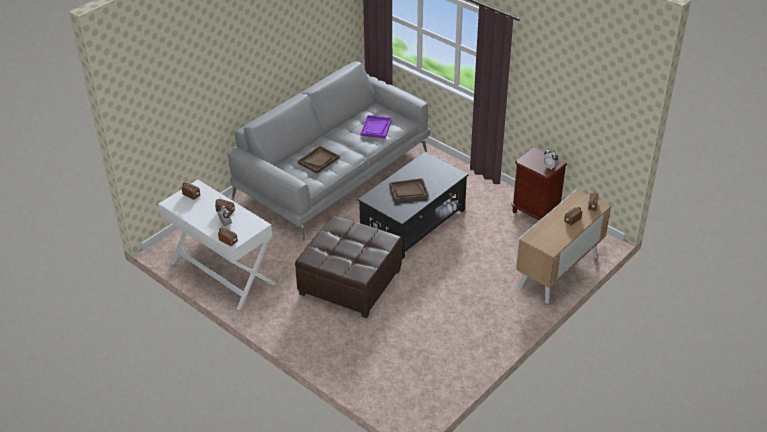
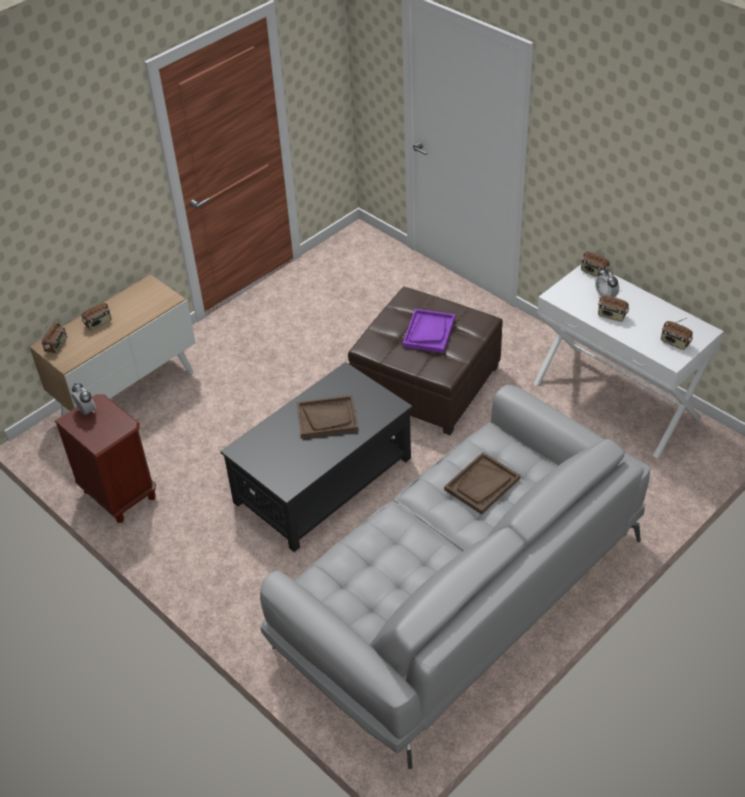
camera: 175 degrees left, 5 degrees up
purple tray [360,115,392,138] -> purple tray moved to [403,309,455,353]

